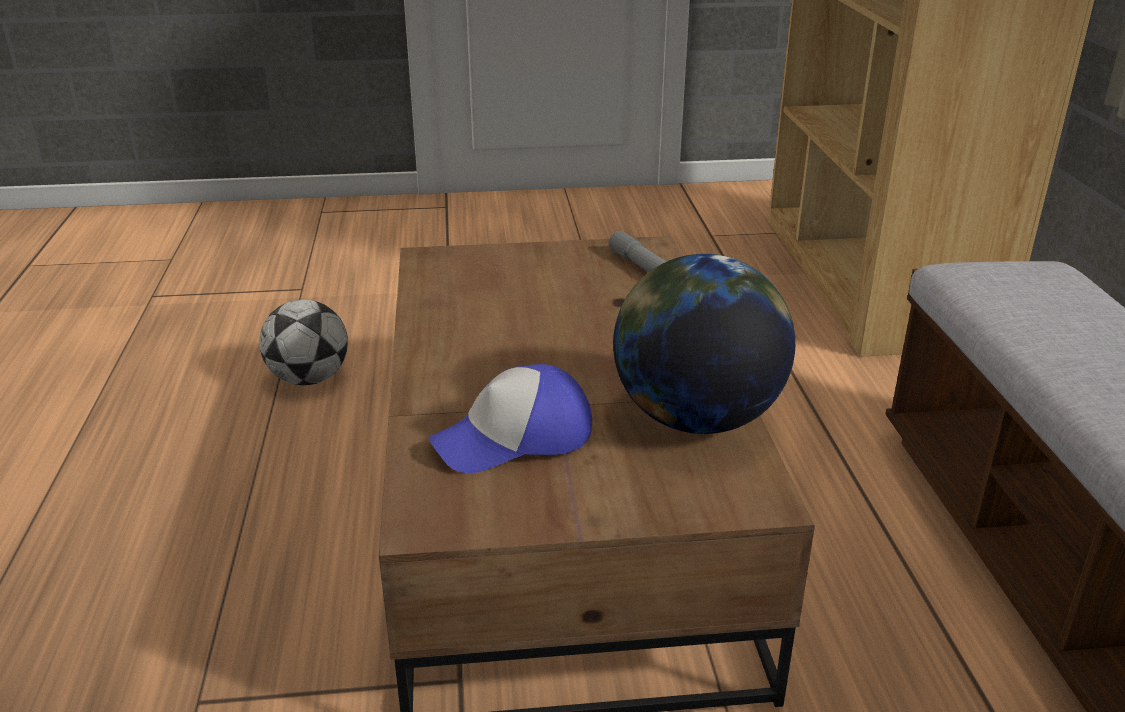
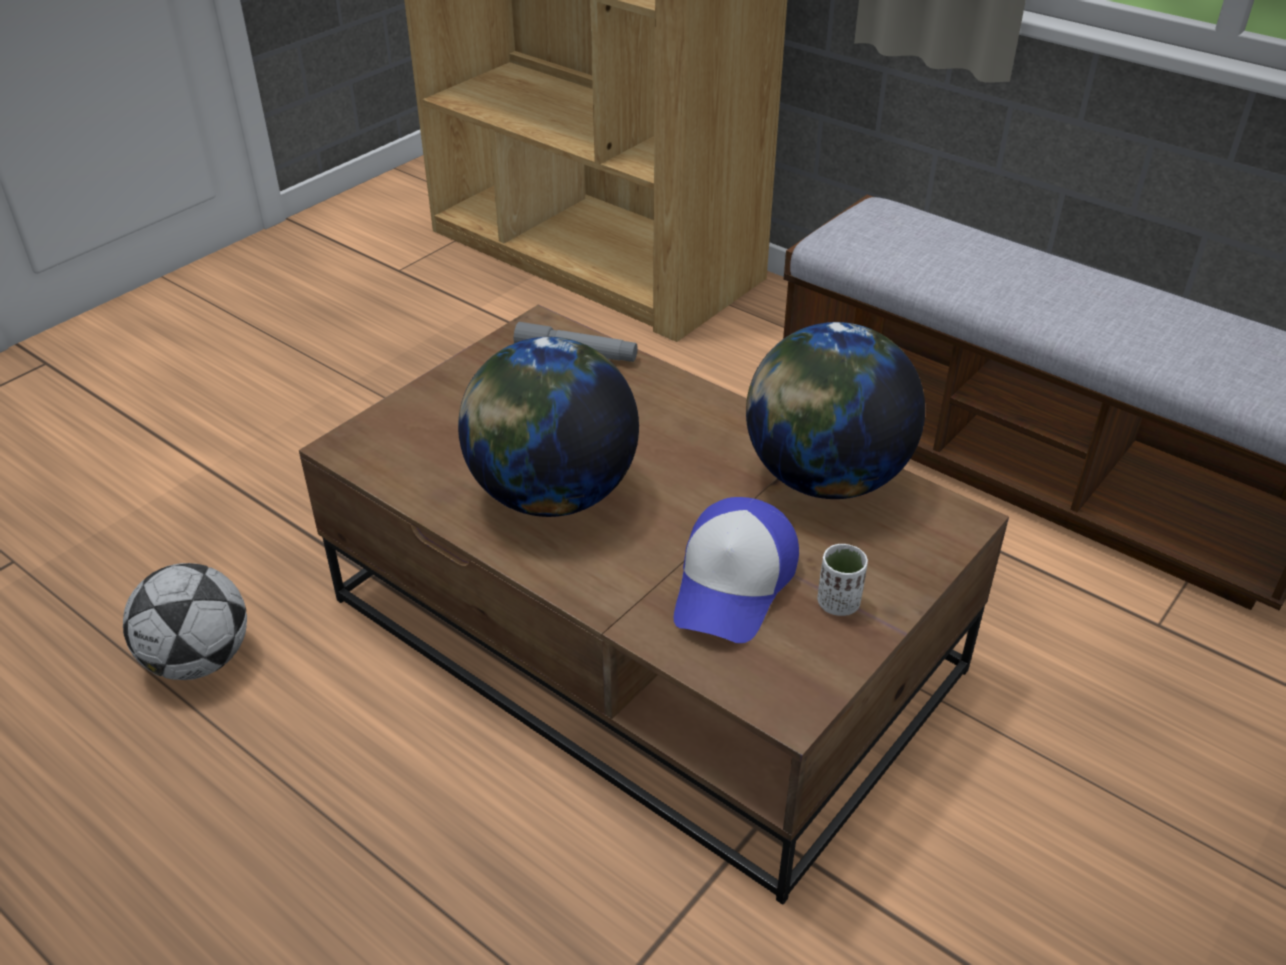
camera: 45 degrees left, 10 degrees up
none -> globe [458,337,639,517]
none -> white cup [817,544,868,616]

